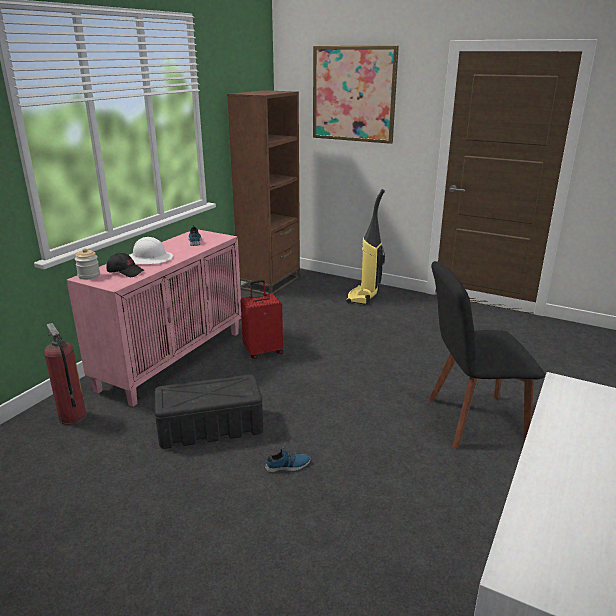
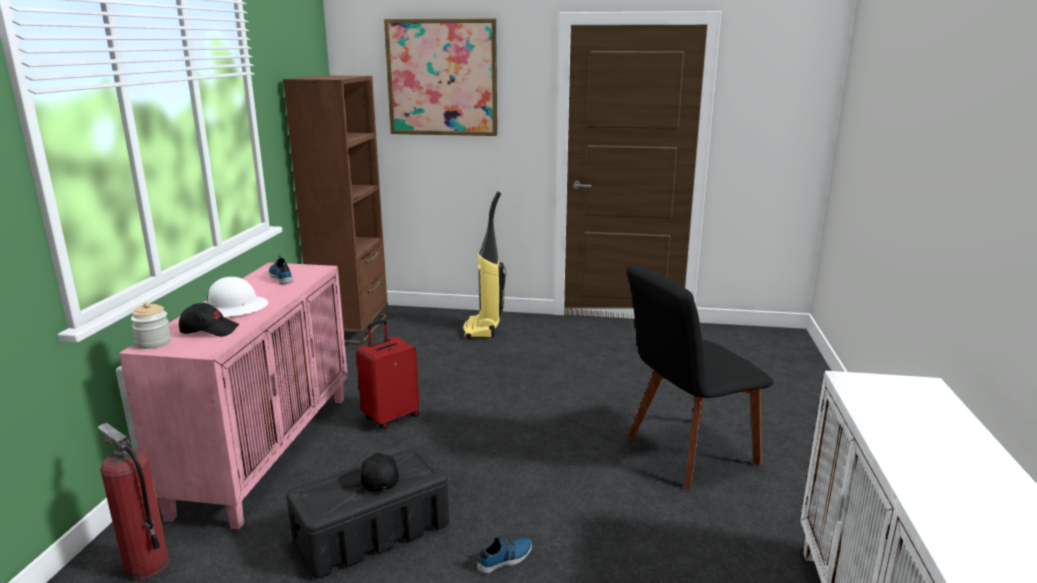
camera: 20 degrees left, 5 degrees down
none -> black cap [361,453,399,492]

